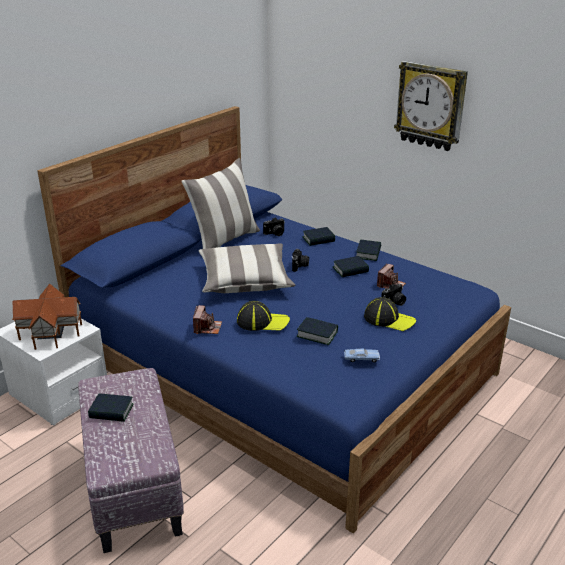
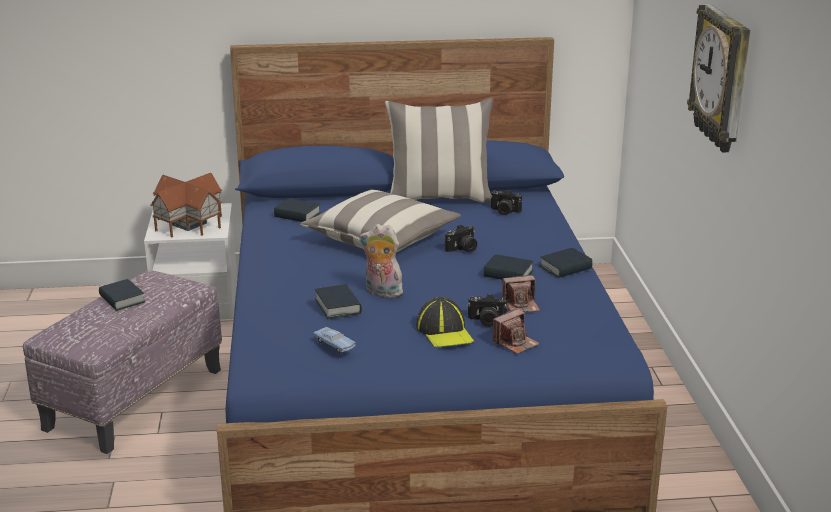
camera: 45 degrees right, 5 degrees down
camera [193,305,222,334] -> camera moved to [493,308,540,354]
cap [237,301,290,331] -> none
book [302,227,335,246] -> book moved to [274,198,321,222]
none -> plush toy [359,224,405,298]

